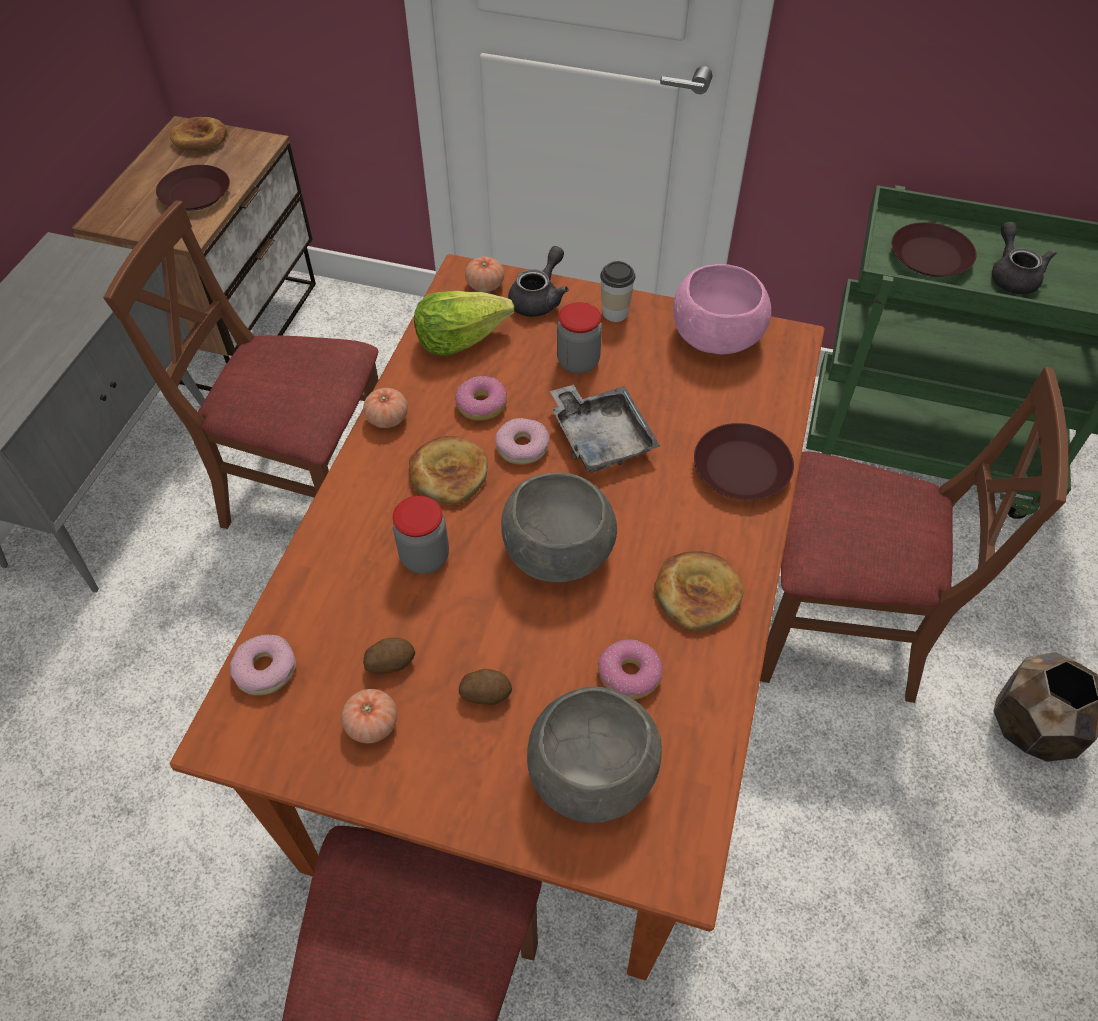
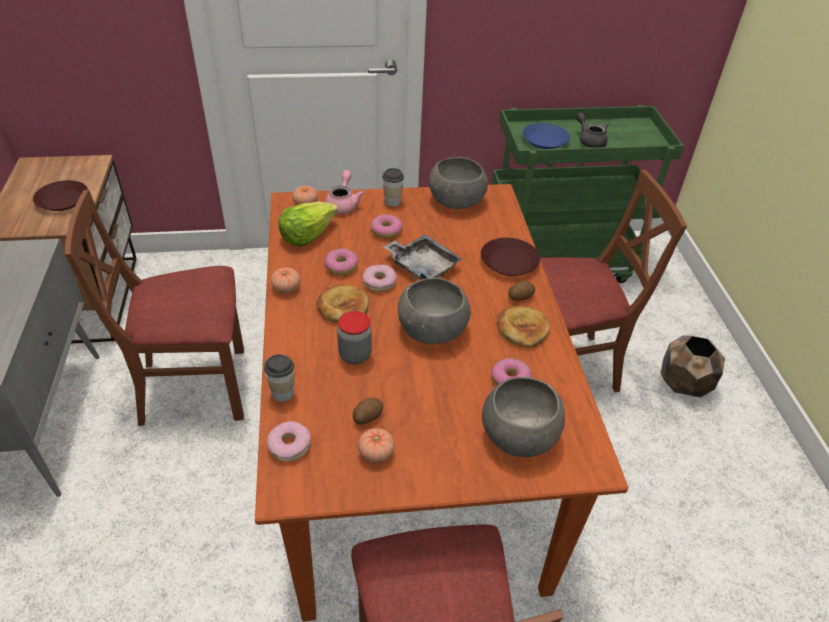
camera: 25 degrees left, 10 degrees down
bread [170,117,227,151] -> none
potato [459,669,512,705] -> potato moved to [508,281,535,301]
grey teapot [508,246,568,317] -> pink teapot [325,170,364,214]
jar [557,302,602,374] -> donut [370,214,403,239]
pink bowl [673,264,771,354] -> grey bowl [429,157,488,209]
brown plate [892,222,977,277] -> blue plate [522,123,570,149]
none -> cup [264,354,294,402]

